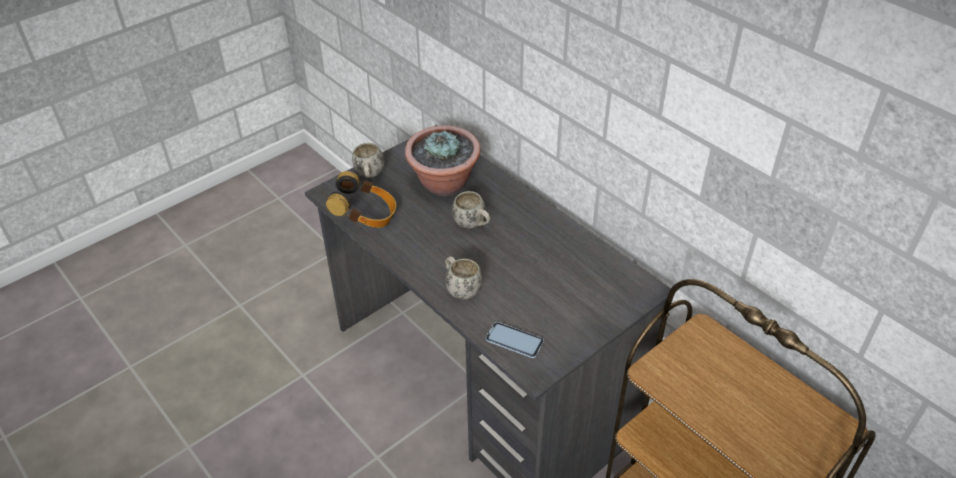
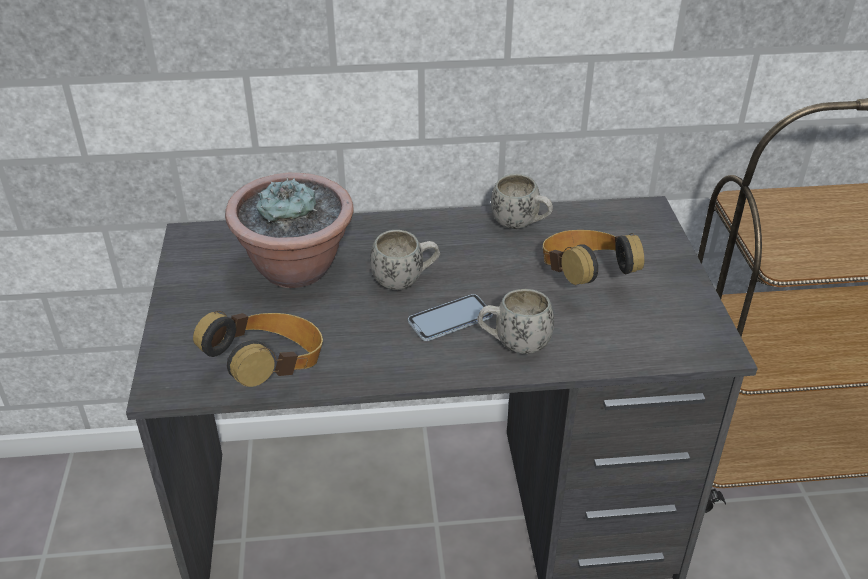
camera: 55 degrees left, 5 degrees down
white mug [352,143,384,178] -> white mug moved to [491,174,553,229]
phone [486,322,544,358] -> phone moved to [408,294,493,341]
none -> headphones [543,230,644,285]

